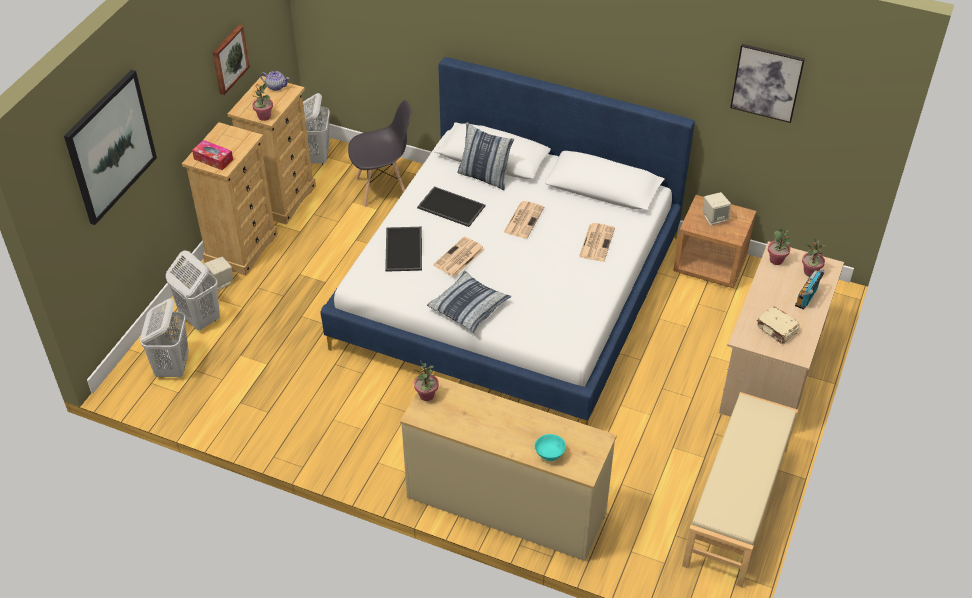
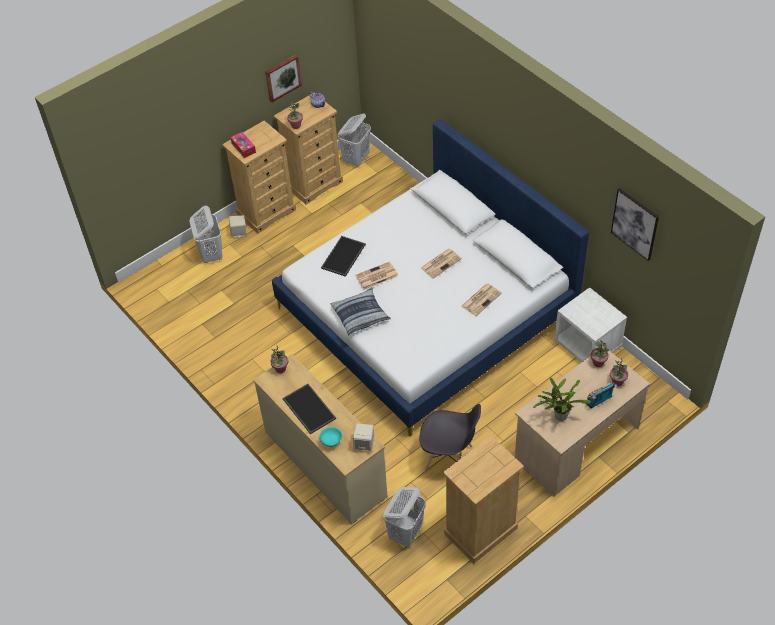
camera: 30 degrees right, 5 degrees up
picture [64,70,157,225] -> none
white laundry basket [140,298,189,378] -> white laundry basket moved to [383,487,426,547]
grey chair [348,100,411,207] -> grey chair moved to [420,404,481,474]
tray [417,186,485,227] -> tray moved to [282,384,336,434]
pillow [458,122,514,190] -> none
brown nightstand [673,195,756,288] -> white nightstand [554,287,627,362]
beige bench [682,392,798,587] -> beige dresser [443,436,524,564]
beige speaker [703,192,731,225] -> beige speaker moved to [353,423,374,451]
beige book [757,306,800,344] -> potted plant [533,378,591,421]

